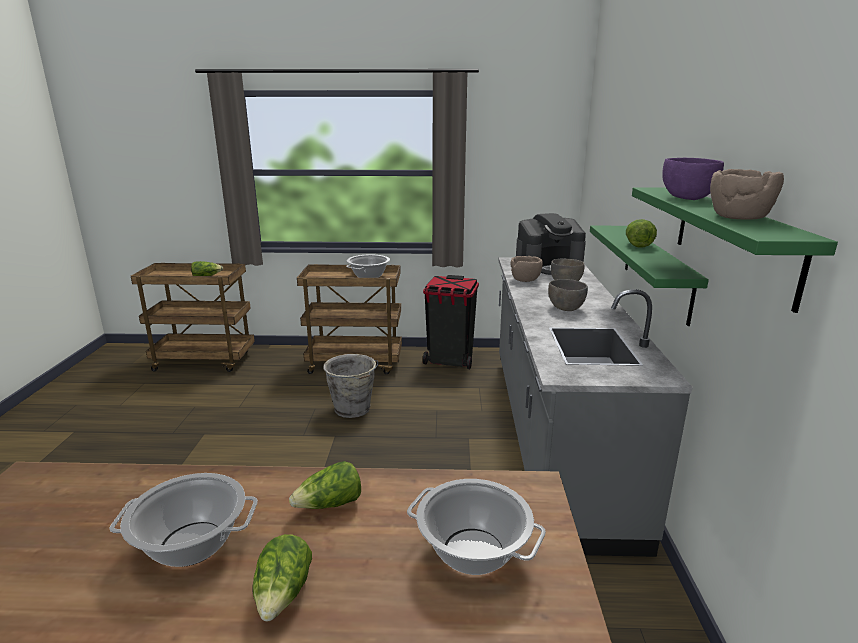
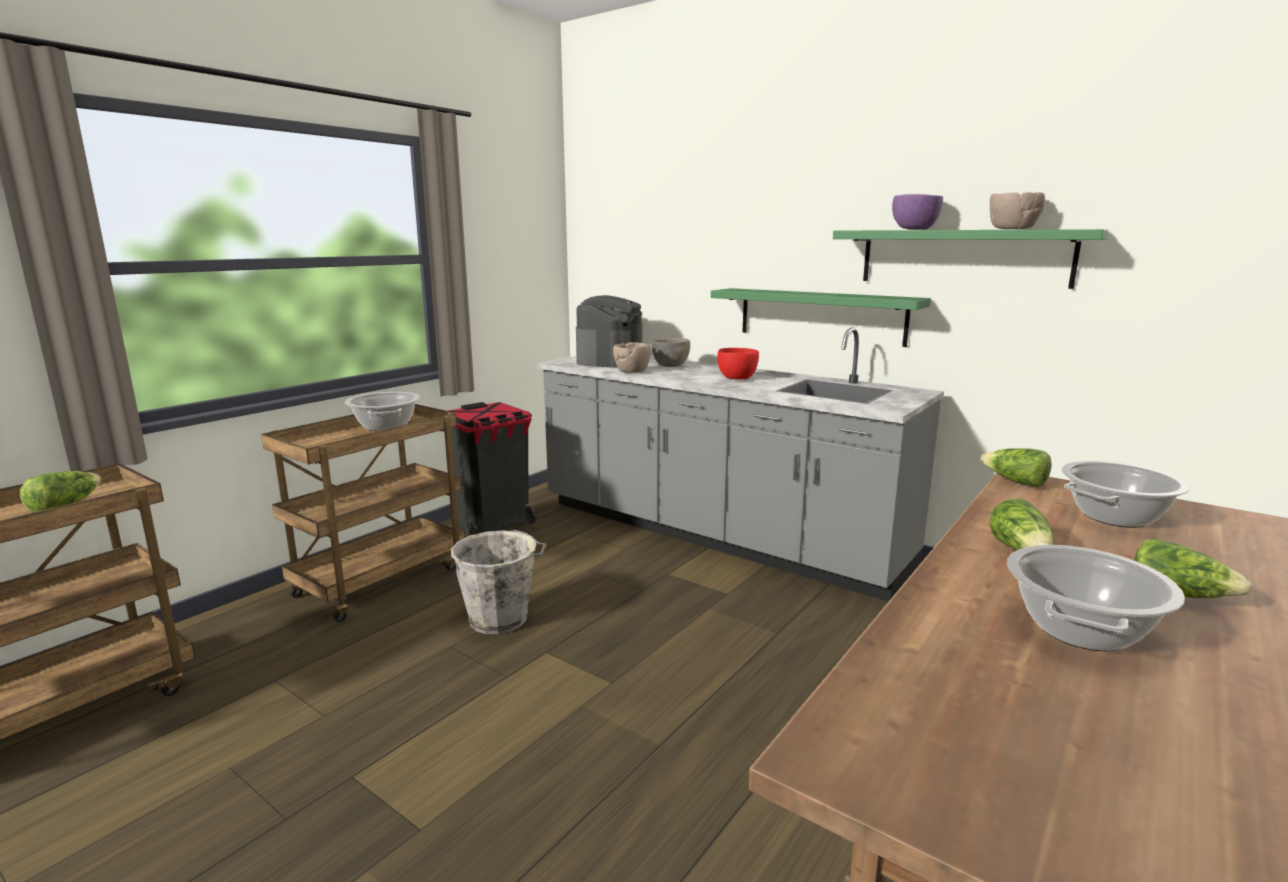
camera: 55 degrees left, 5 degrees down
grey bowl [548,279,588,311] -> red bowl [717,348,759,380]
lettuce [626,219,657,247] -> lettuce moved to [981,448,1051,487]

